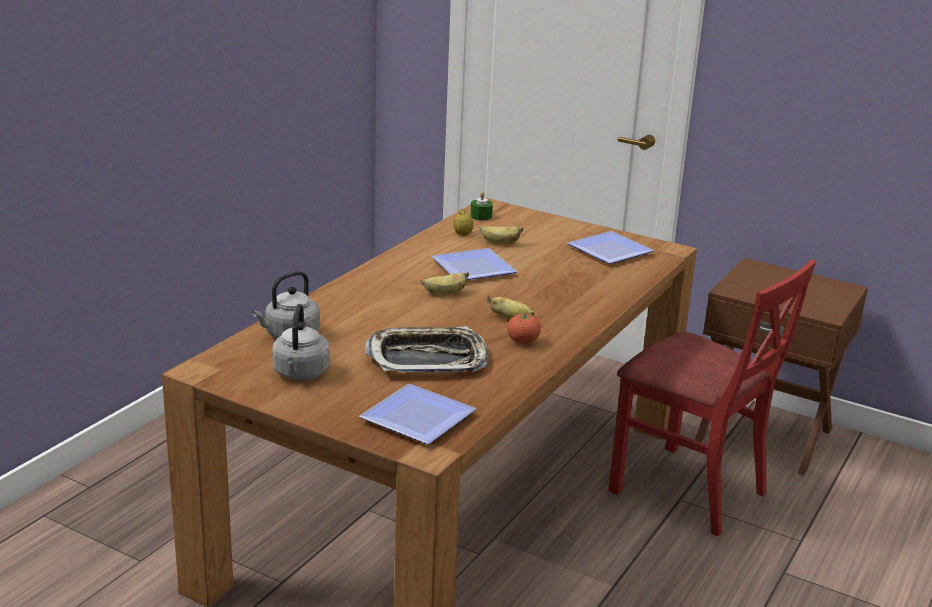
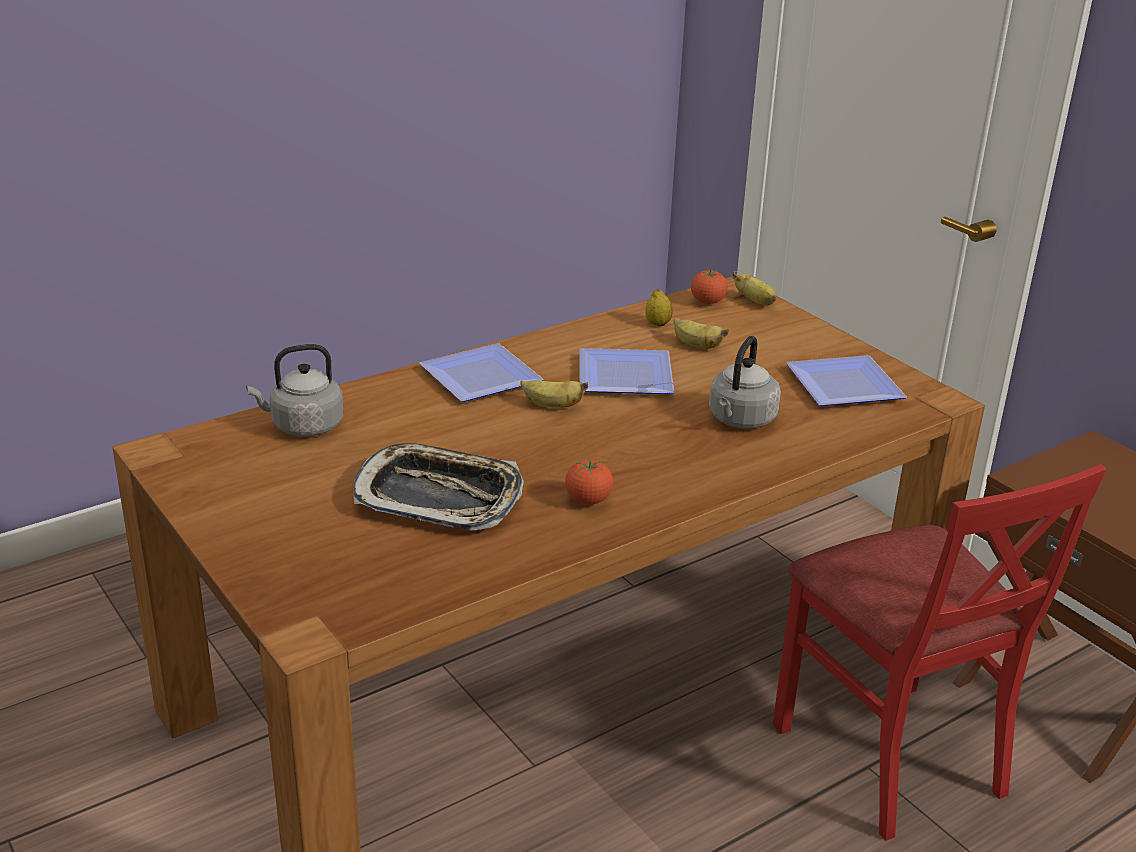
camera: 25 degrees right, 5 degrees up
grey kettle [272,304,330,380] -> grey kettle moved to [709,336,781,429]
plate [359,384,476,444] -> plate moved to [419,343,544,402]
green candle [470,192,493,220] -> tomato [691,269,728,304]
banana [487,296,534,319] -> banana moved to [732,271,777,305]

